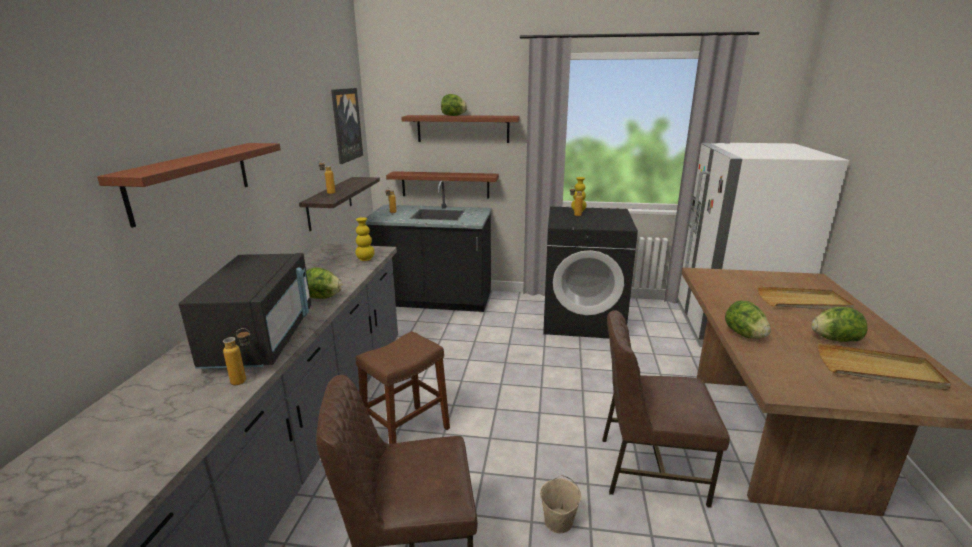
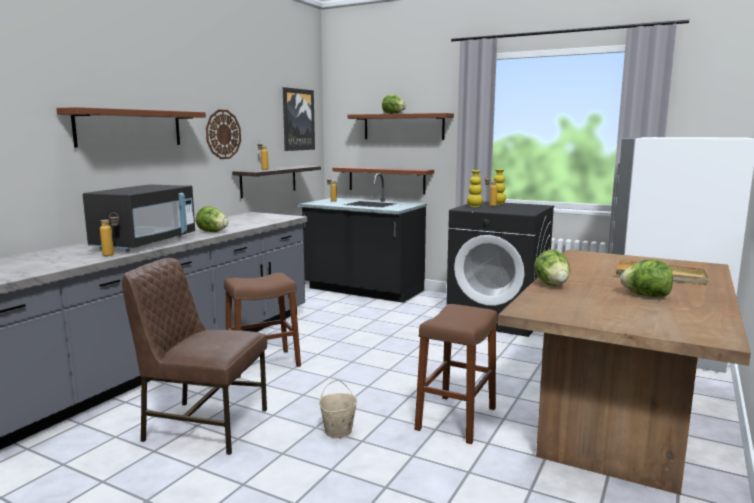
camera: 20 degrees right, 10 degrees down
yellow vase [355,217,375,261] -> yellow vase moved to [467,170,483,207]
brown chair [602,310,730,508] -> brown stool [415,304,498,444]
beige tray [818,343,952,390] -> none
none -> wall clock [206,109,241,159]

